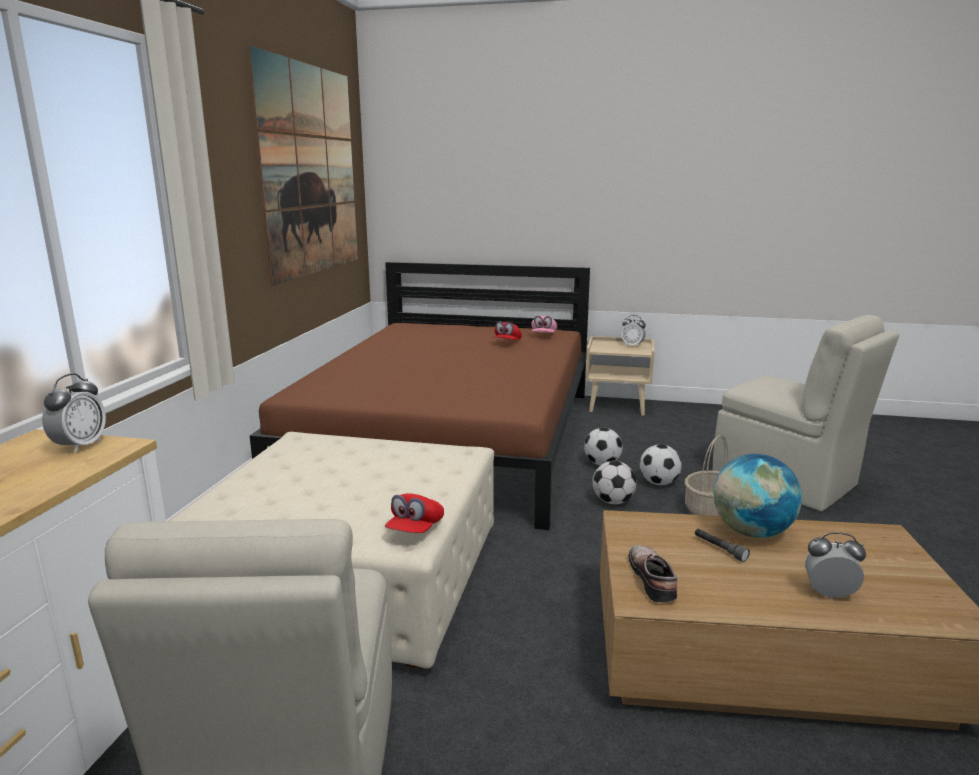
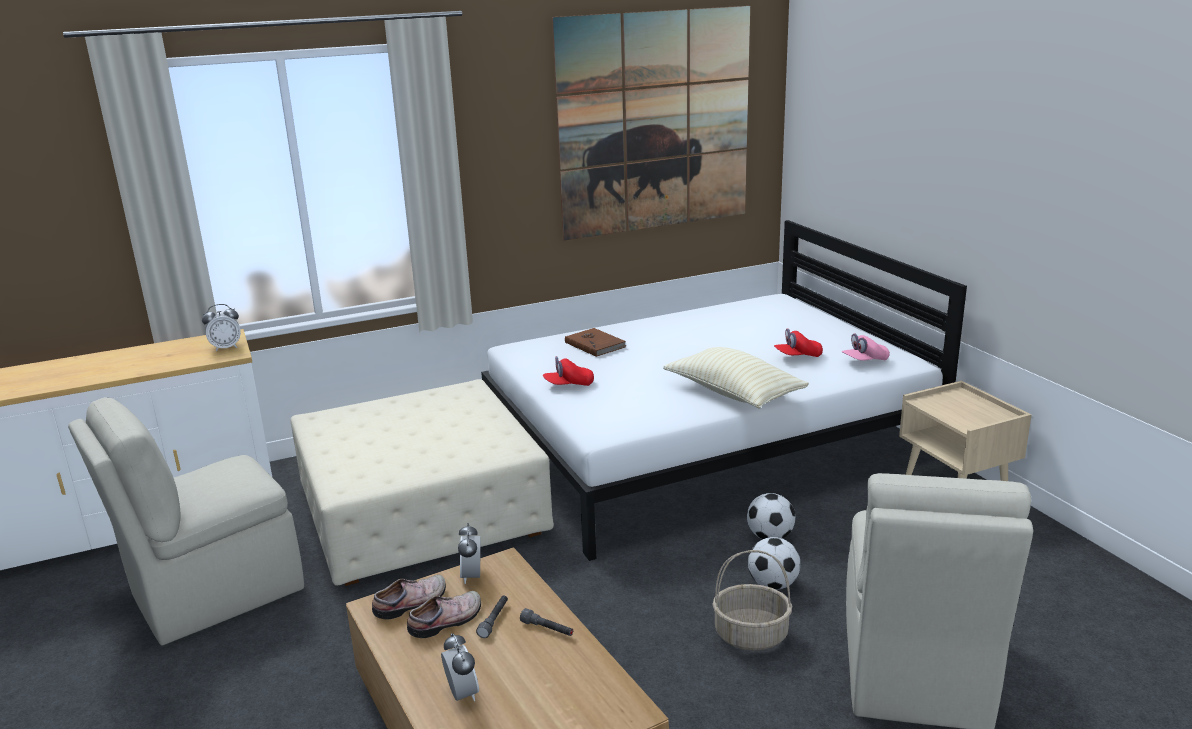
camera: 55 degrees right, 5 degrees up
brown bed [250,262,590,530] -> white bed [481,220,967,561]
red cap [385,493,444,533] -> red cap moved to [543,356,594,386]
football [592,461,636,504] -> none
alarm clock [621,315,646,347] -> alarm clock moved to [458,523,481,584]
globe [713,454,802,538] -> grey flashlight [520,608,573,636]
none -> shoe [407,591,481,638]
none -> brown book [565,328,626,357]
none -> beige pillow [663,347,809,408]

